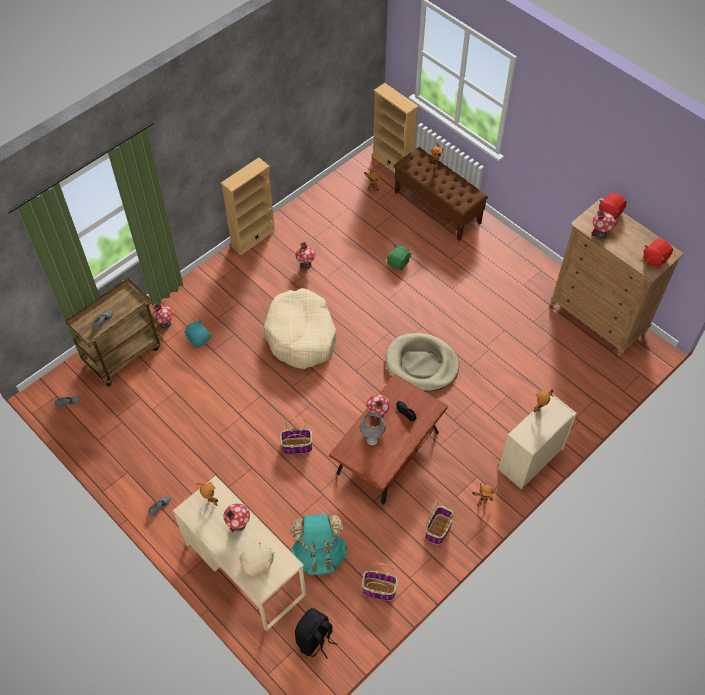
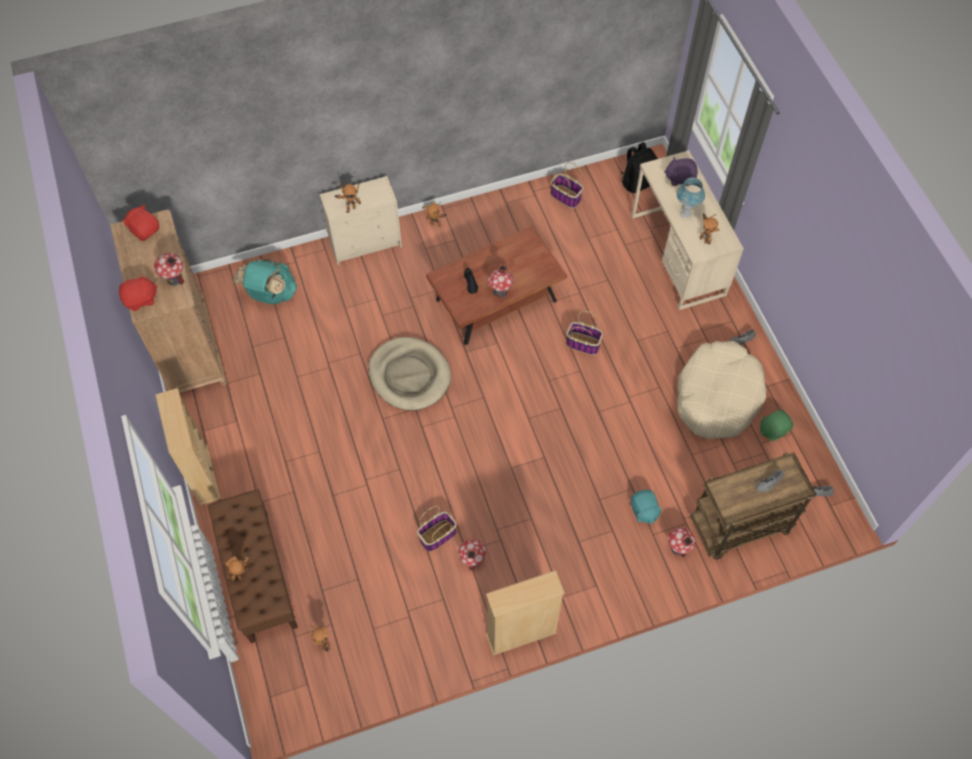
camera: 155 degrees left, 5 degrees up
toy house [223,504,250,532] -> blue table lamp [677,178,705,218]
beige plush toy [240,541,275,576] -> purple plush toy [664,156,698,186]
beige dog bed [264,288,337,369] -> beige dog bed moved to [677,341,766,439]
turquoise backpack [290,514,347,575] -> turquoise backpack moved to [234,259,297,304]
grey table lamp [360,412,386,445] -> none
beige bookcase [372,83,418,173] -> beige bookcase moved to [155,388,221,505]
green plush toy [387,245,412,270] -> green plush toy moved to [760,410,793,442]
basket [426,501,455,545] -> basket moved to [417,505,457,552]
red plush toy [643,239,673,269] -> red plush toy turned 120 degrees counterclockwise [122,204,159,241]

